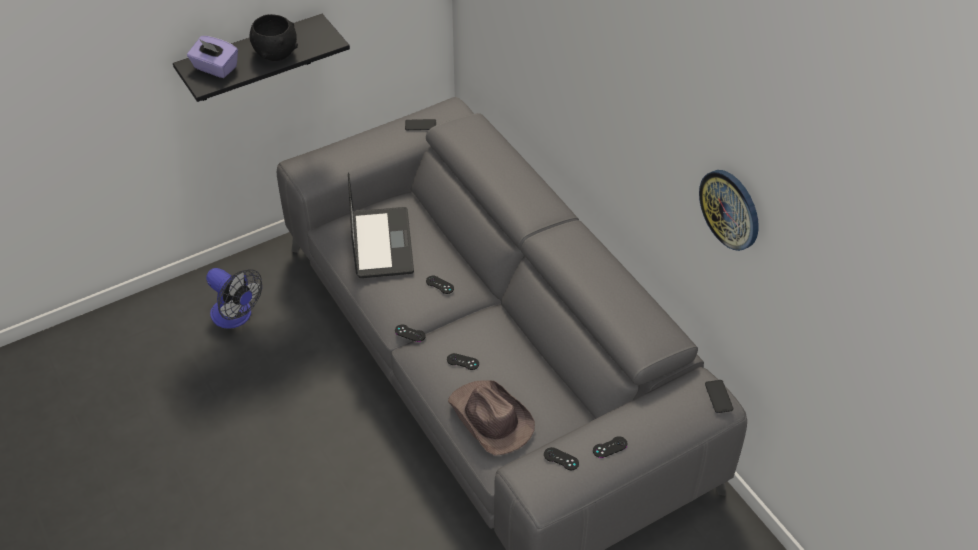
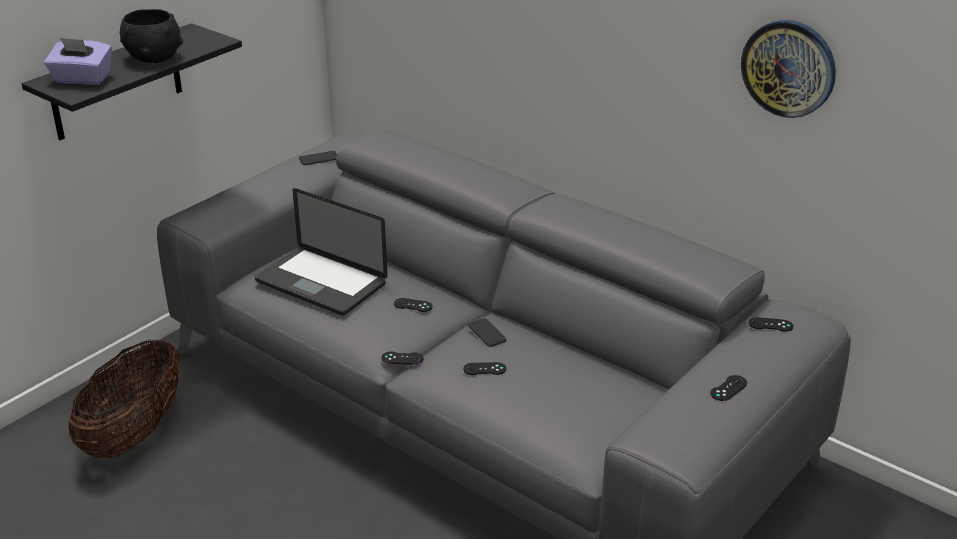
camera: 20 degrees left, 15 degrees down
fan [206,268,262,329] -> basket [69,339,180,458]
laptop [348,172,414,278] -> laptop turned 150 degrees clockwise [255,188,388,316]
brown hat [448,380,535,456] -> none
black game controller [544,447,579,470] -> black game controller moved to [748,317,793,332]
phone [705,380,733,413] -> phone moved to [468,318,507,347]

